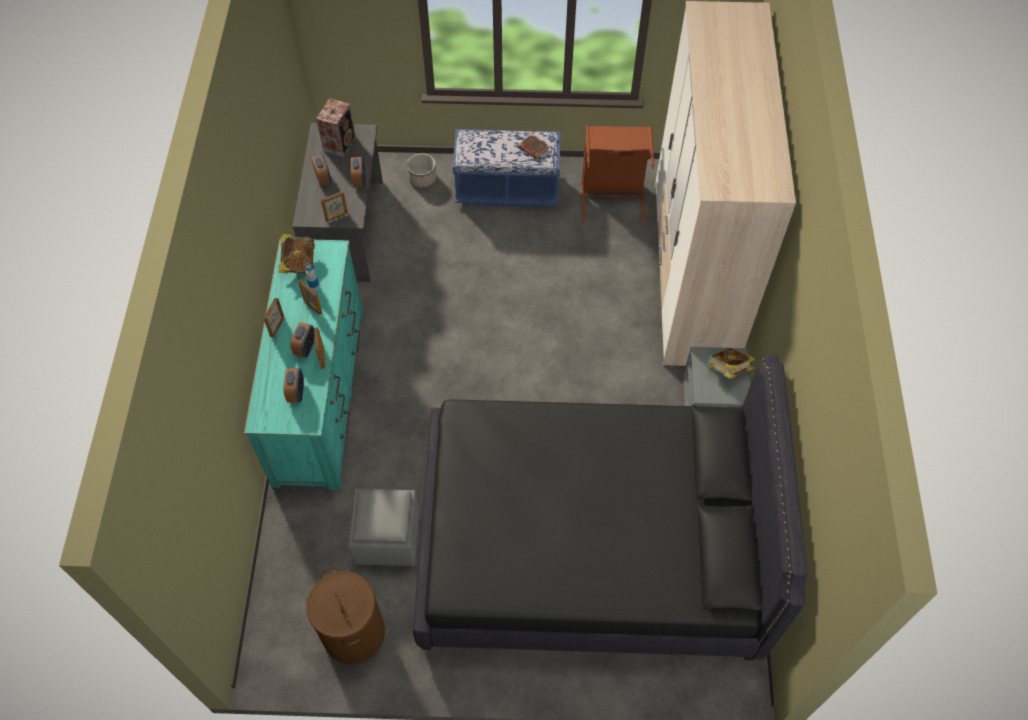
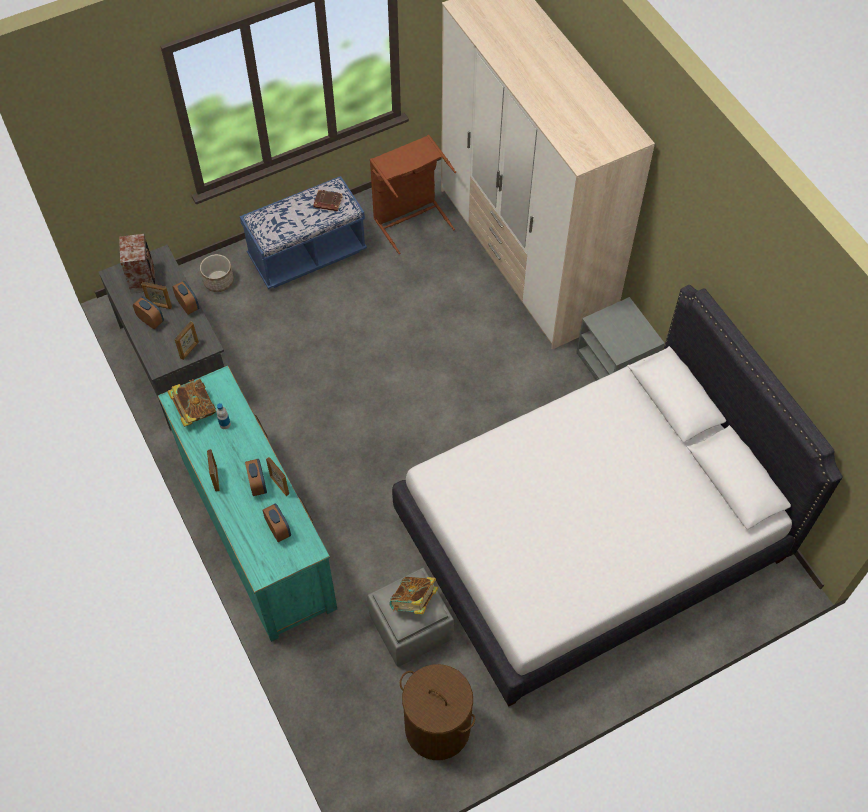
camera: 30 degrees left, 0 degrees up
picture frame [298,279,322,315] -> picture frame moved to [141,282,172,309]
black bed [413,354,807,660] -> white bed [392,285,843,707]
book [707,348,755,379] -> book moved to [390,577,438,615]

